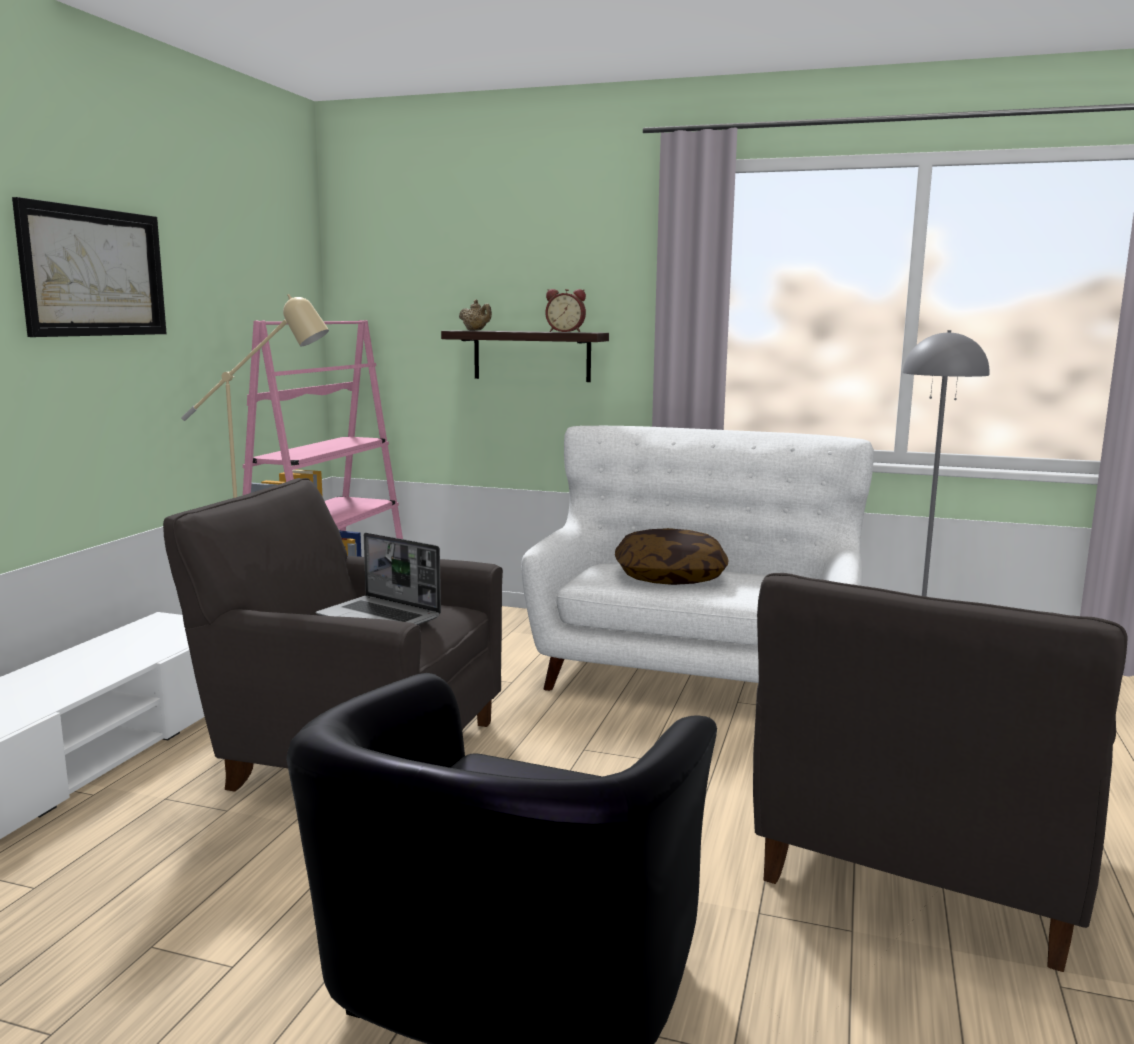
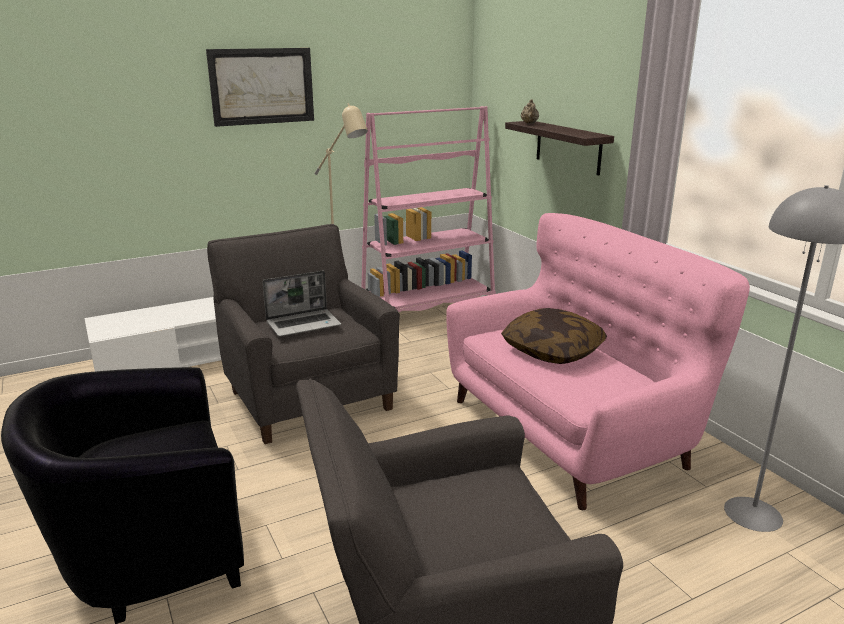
camera: 45 degrees right, 10 degrees up
laptop [316,532,441,625] -> laptop turned 105 degrees counterclockwise [263,271,341,337]
white sofa [521,426,874,691] -> pink sofa [446,213,750,510]
alarm clock [545,289,586,332] -> none

